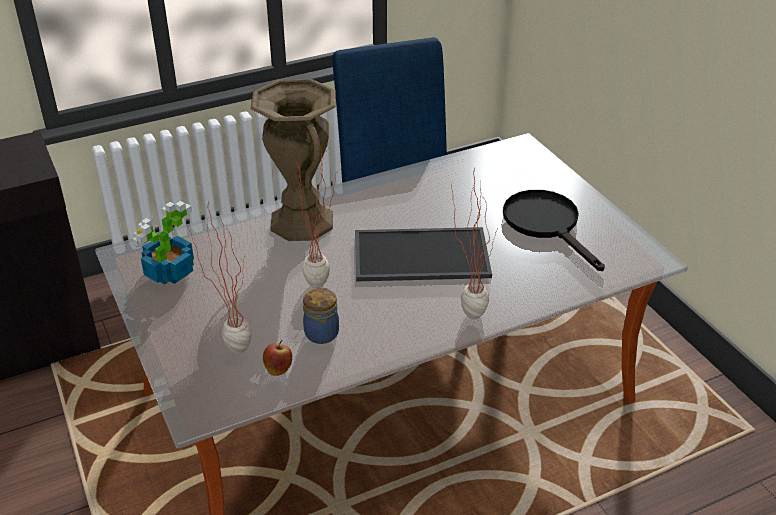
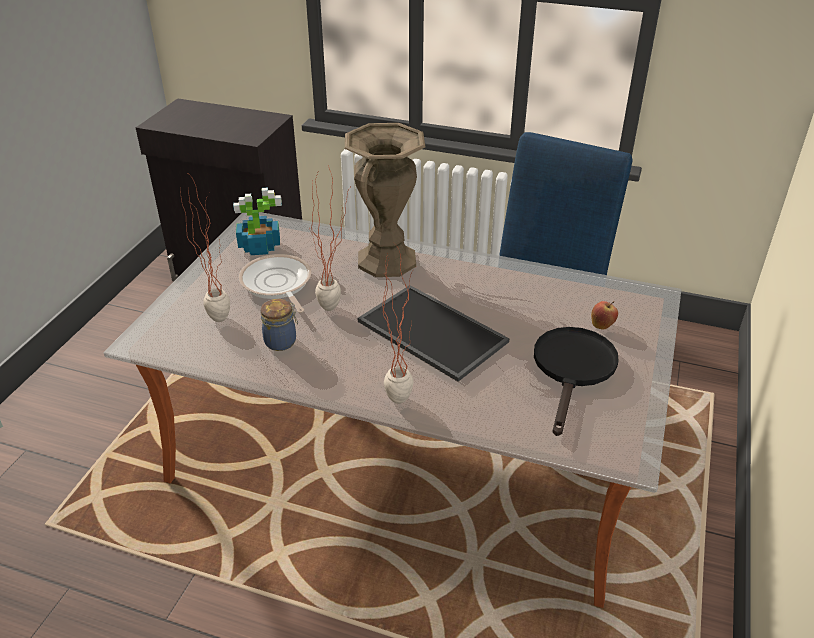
camera: 45 degrees right, 0 degrees up
apple [263,340,292,376] -> apple moved to [591,301,618,330]
none -> frying pan [239,254,311,313]

